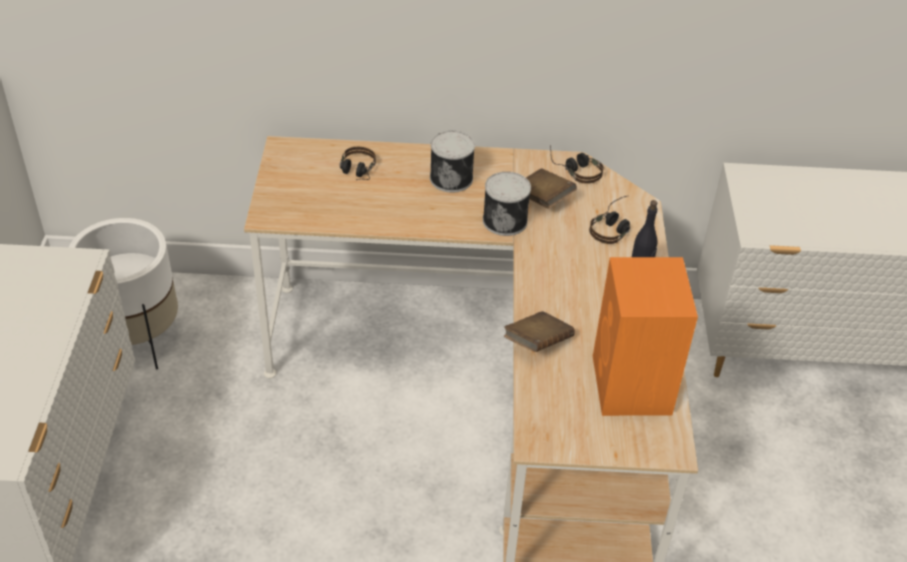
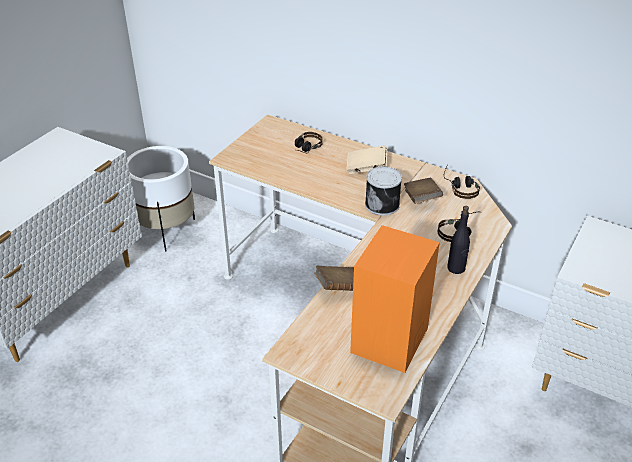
camera: 30 degrees right, 5 degrees down
can [430,131,475,193] -> beige book [347,145,387,174]

